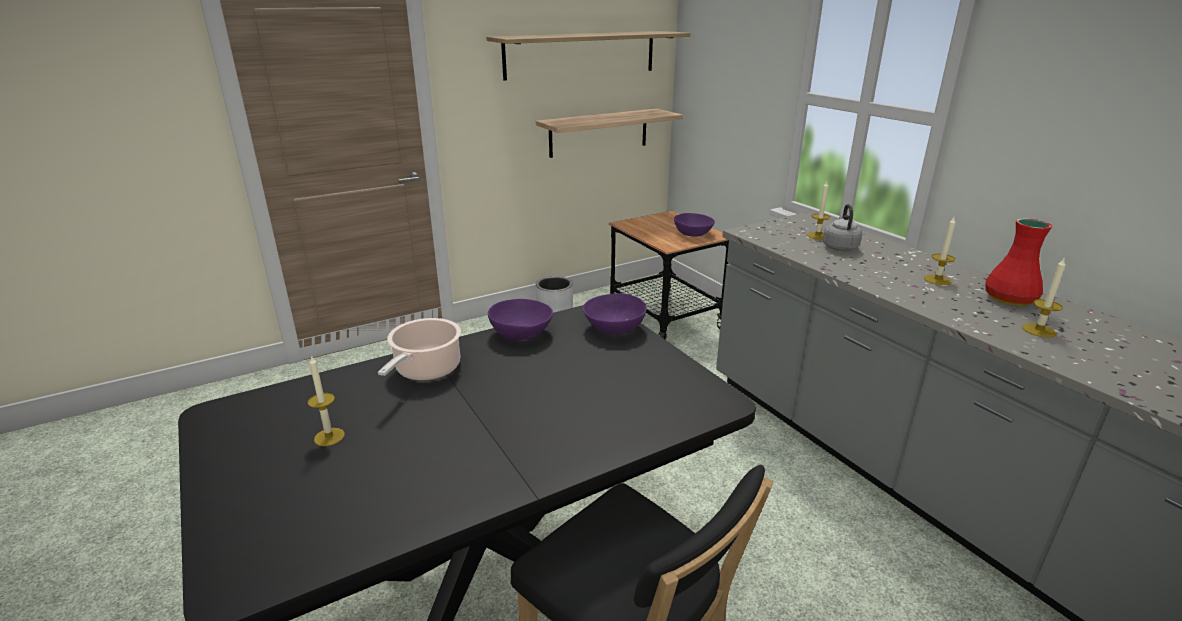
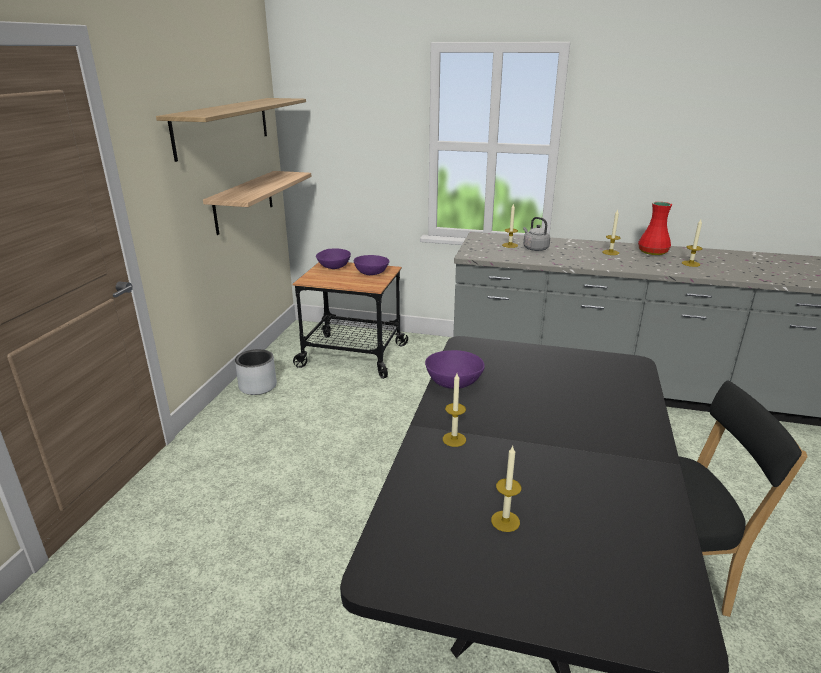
camera: 45 degrees left, 0 degrees up
cooking pot [378,318,461,381] -> candle [443,373,466,447]
purple bowl [583,293,647,335] -> purple bowl moved to [316,248,351,269]

